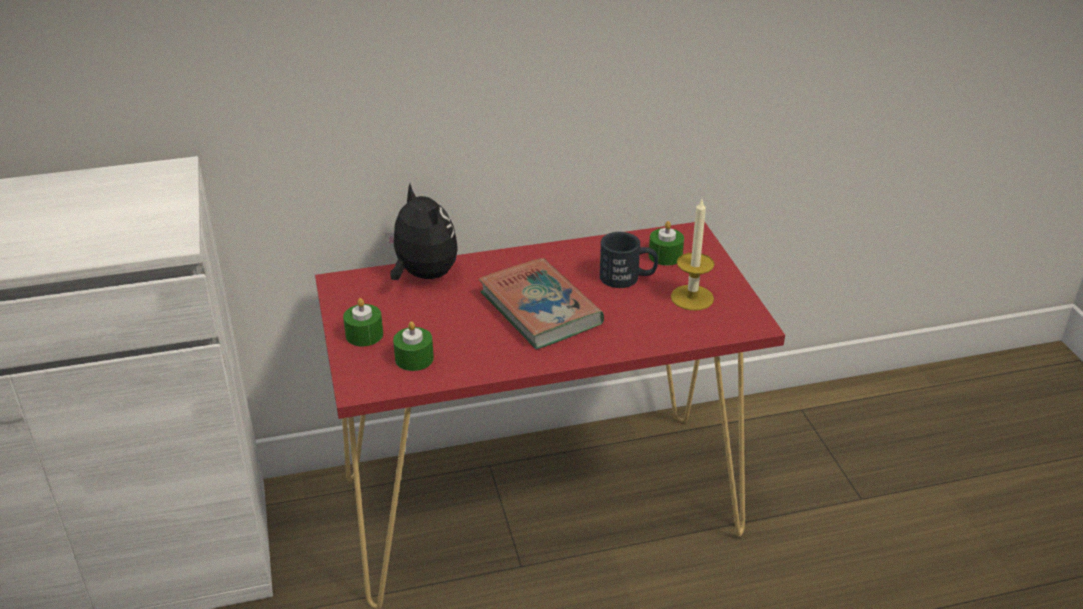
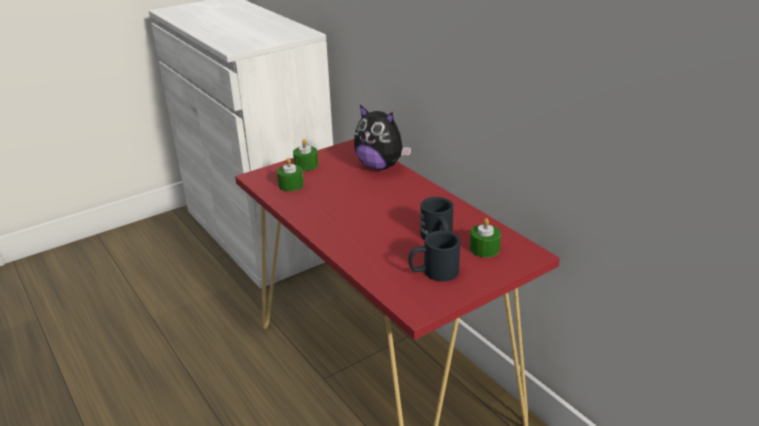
camera: 70 degrees right, 5 degrees down
plush toy [386,184,458,280] -> plush toy turned 90 degrees clockwise [354,105,412,170]
book [479,258,604,349] -> none
candle [671,199,714,311] -> black mug [409,230,460,282]

